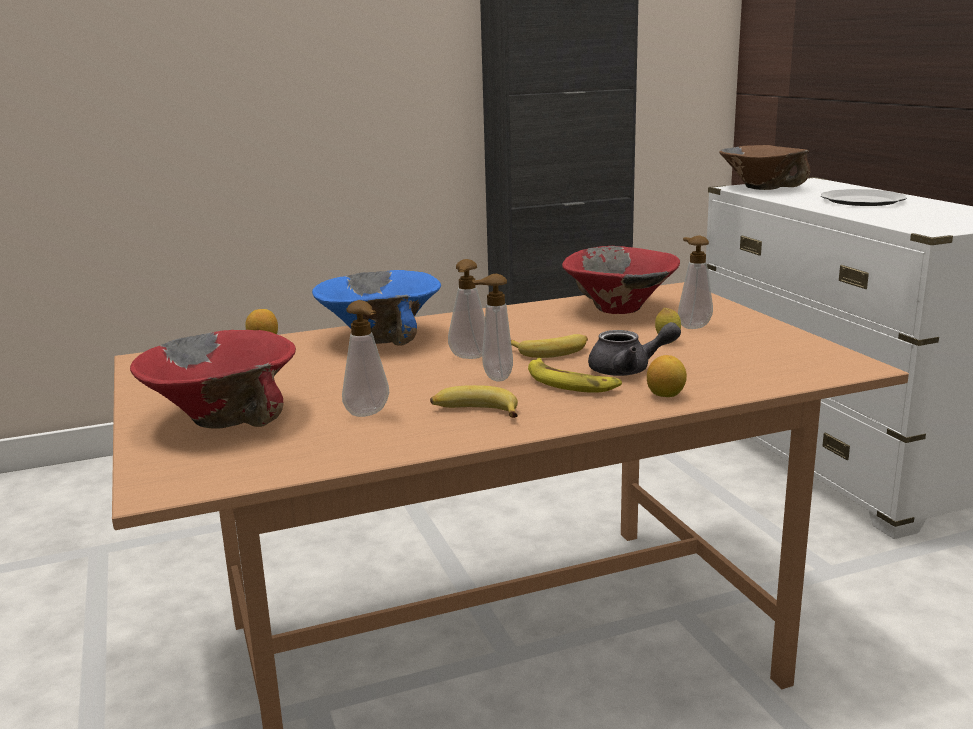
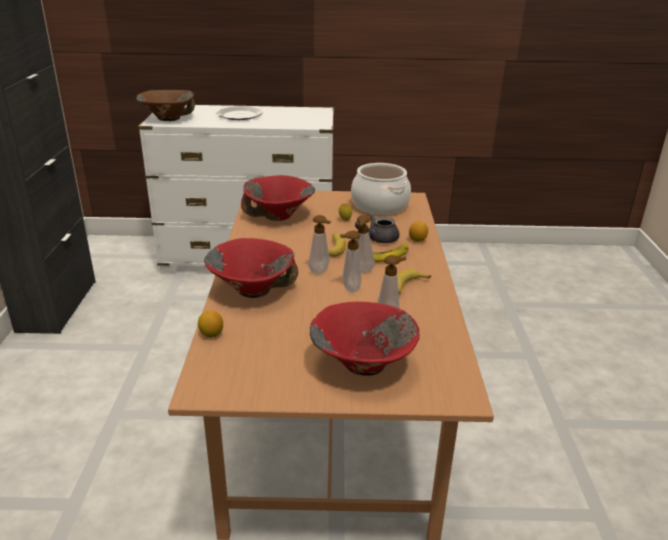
camera: 70 degrees left, 10 degrees up
blue bowl [312,270,441,346] -> red bowl [204,238,298,298]
grey teapot [588,322,681,376] -> grey teapot turned 135 degrees counterclockwise [355,214,399,243]
soap dispenser [678,236,713,329] -> soap dispenser moved to [340,230,361,293]
none -> cooking pot [351,163,411,215]

